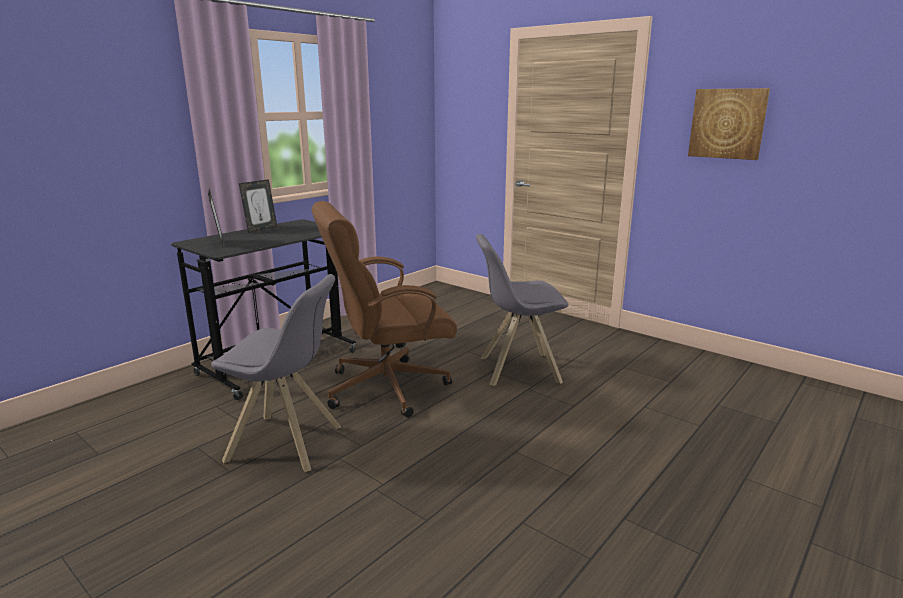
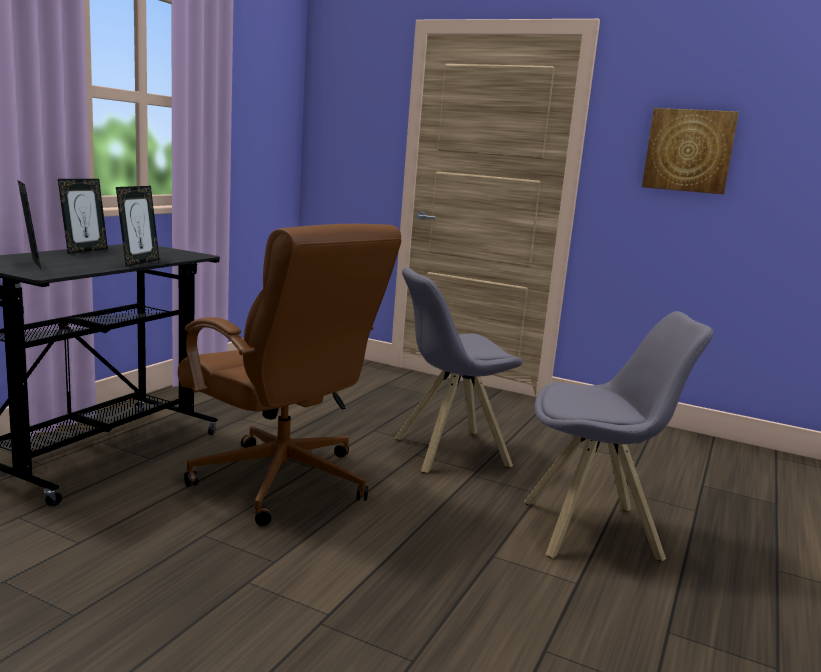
camera: 15 degrees left, 5 degrees down
grey chair [211,274,341,472] -> grey chair moved to [524,311,713,562]
brown office chair [311,201,457,418] -> brown office chair turned 105 degrees counterclockwise [178,224,401,526]
none -> picture frame [116,186,159,267]

